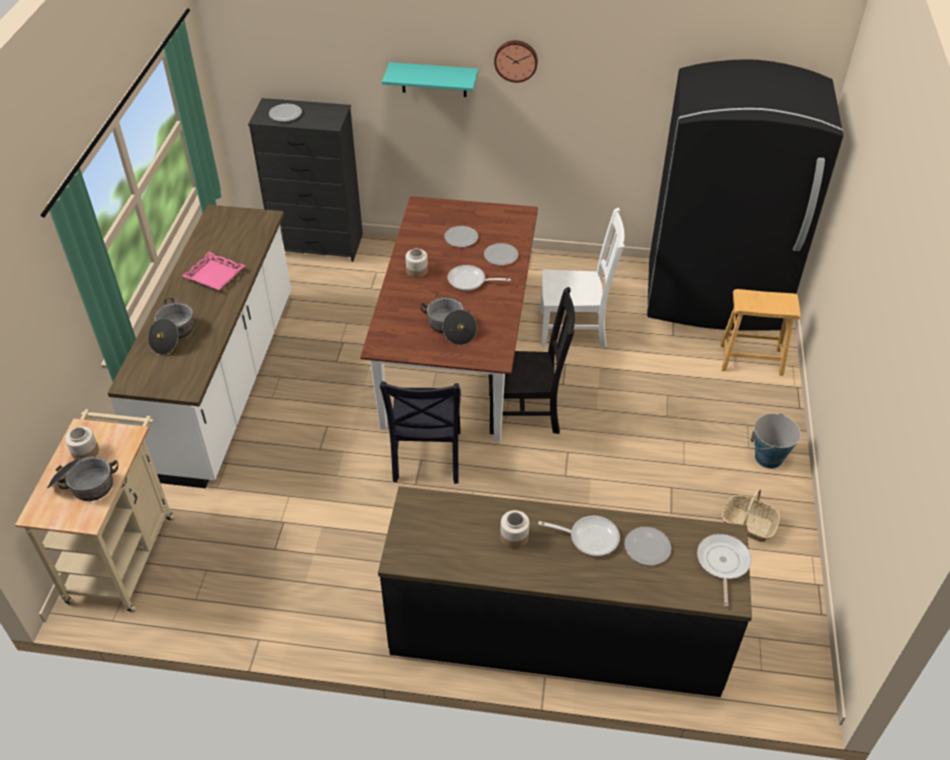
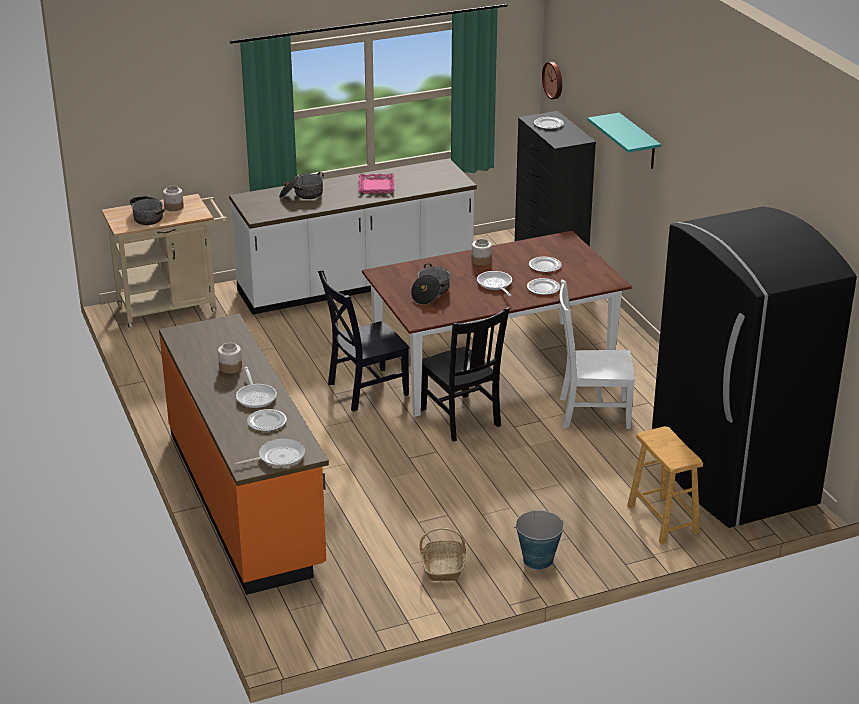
camera: 60 degrees right, 15 degrees down
black counter [378,486,752,697] -> orange counter [159,314,329,595]
wall clock [494,40,538,83] -> wall clock moved to [542,62,562,100]
white chair [540,208,625,348] -> white chair turned 120 degrees clockwise [560,280,635,429]

